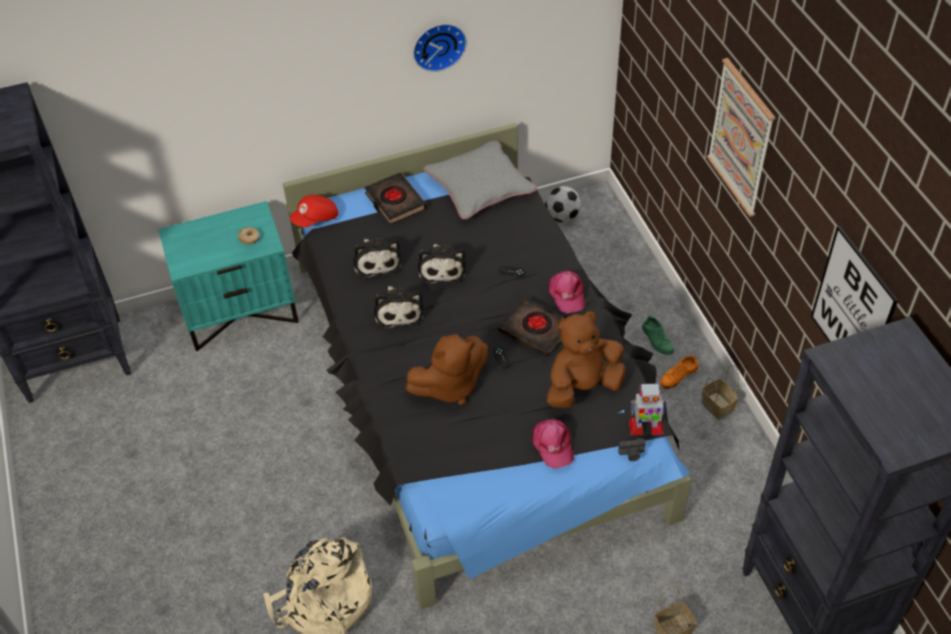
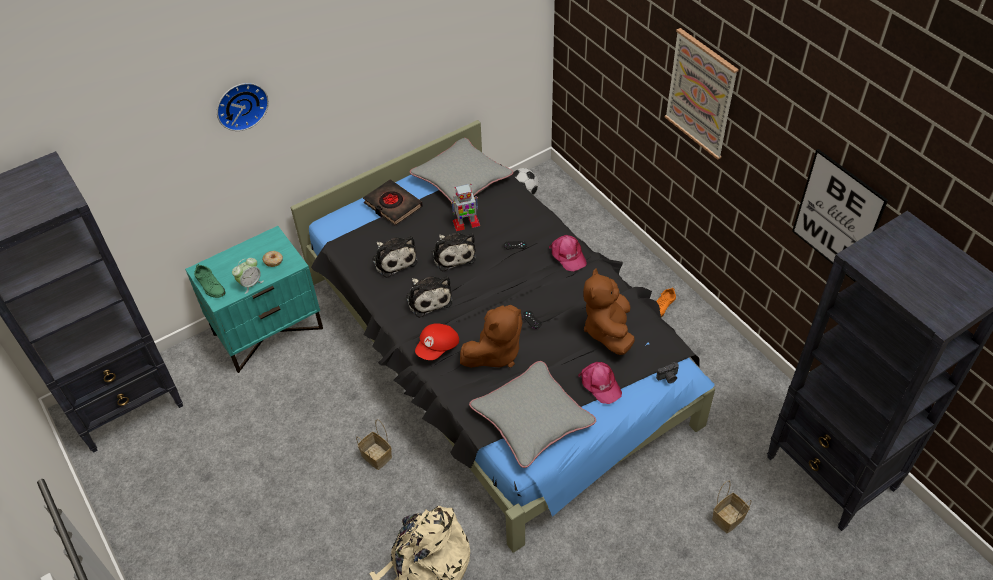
camera: 15 degrees left, 0 degrees up
red cap [290,195,338,227] -> red cap moved to [415,323,459,360]
wall clock [413,24,467,72] -> wall clock moved to [217,83,269,131]
black book [498,297,565,357] -> none
brown plush toy [547,311,626,408] -> brown plush toy turned 45 degrees counterclockwise [583,268,635,355]
toy robot [629,384,667,435] -> toy robot moved to [451,184,480,231]
green shoe [642,316,674,355] -> green shoe moved to [194,264,226,298]
basket [701,365,739,420] -> basket moved to [356,419,392,470]
none -> alarm clock [232,258,264,294]
none -> grey pillow [469,361,596,468]

